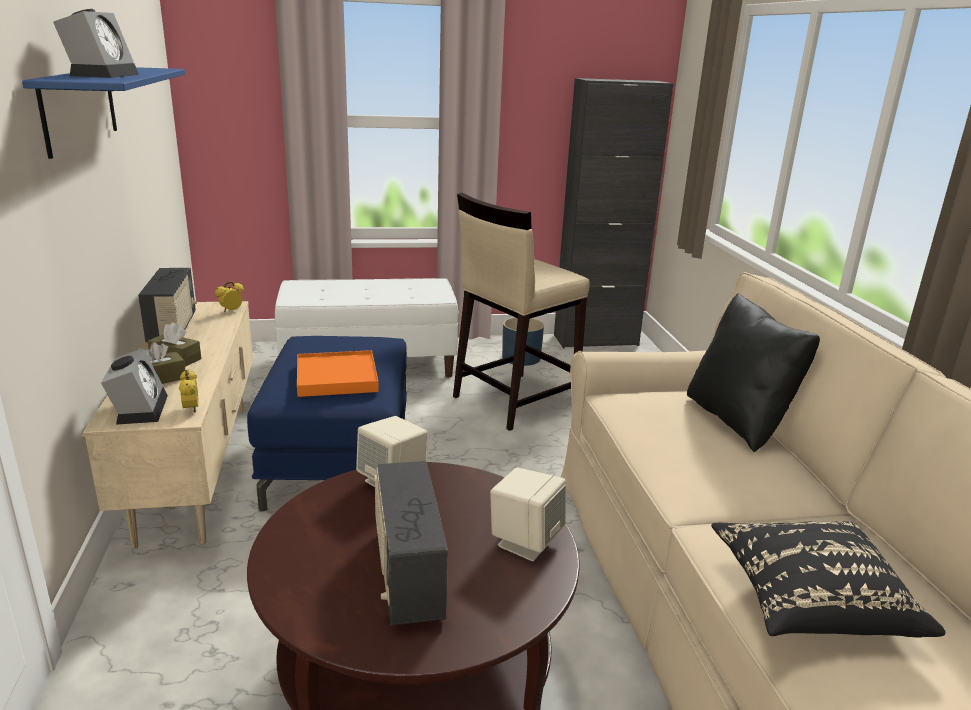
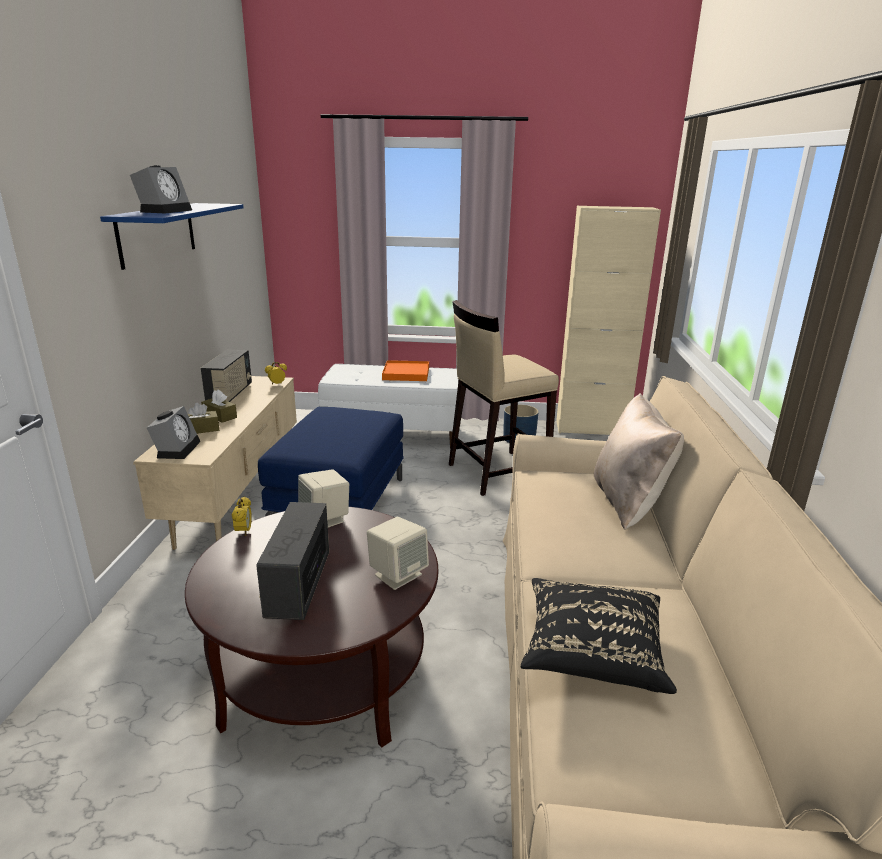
camera: 15 degrees right, 0 degrees up
alarm clock [179,370,198,413] -> alarm clock moved to [232,497,252,536]
orange tray [297,350,379,397] -> orange tray moved to [382,360,429,381]
black cabinet [554,78,673,348] -> beige cabinet [556,206,661,435]
black pillow [687,293,820,453] -> beige pillow [594,393,684,530]

